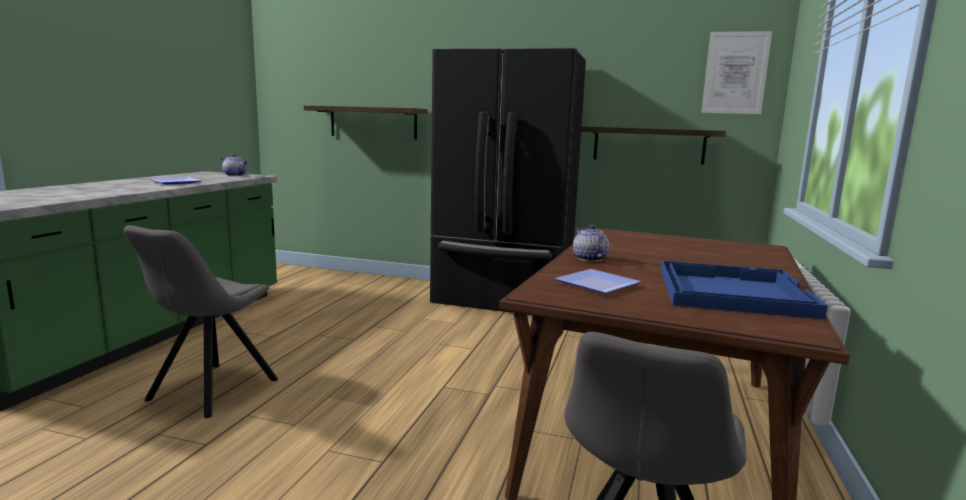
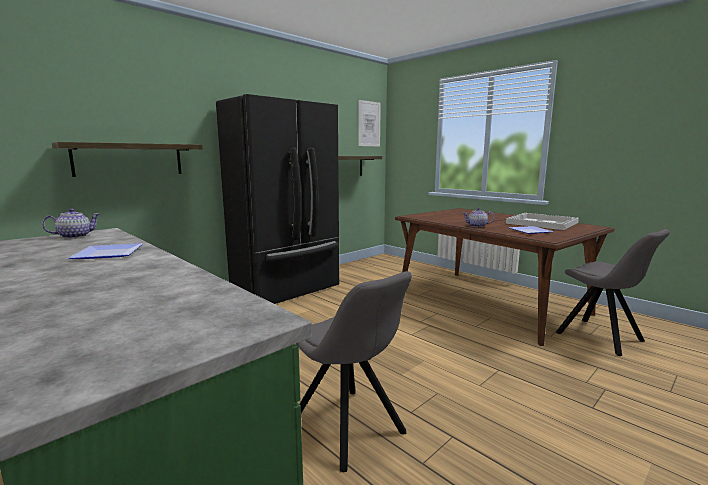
camera: 60 degrees left, 0 degrees up
blue tray [661,261,828,320] -> white tray [506,213,579,230]

